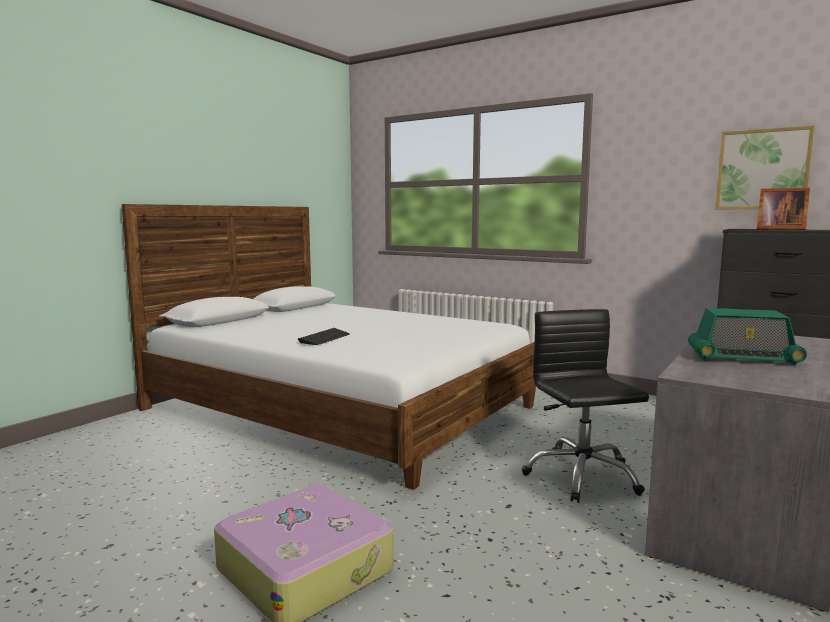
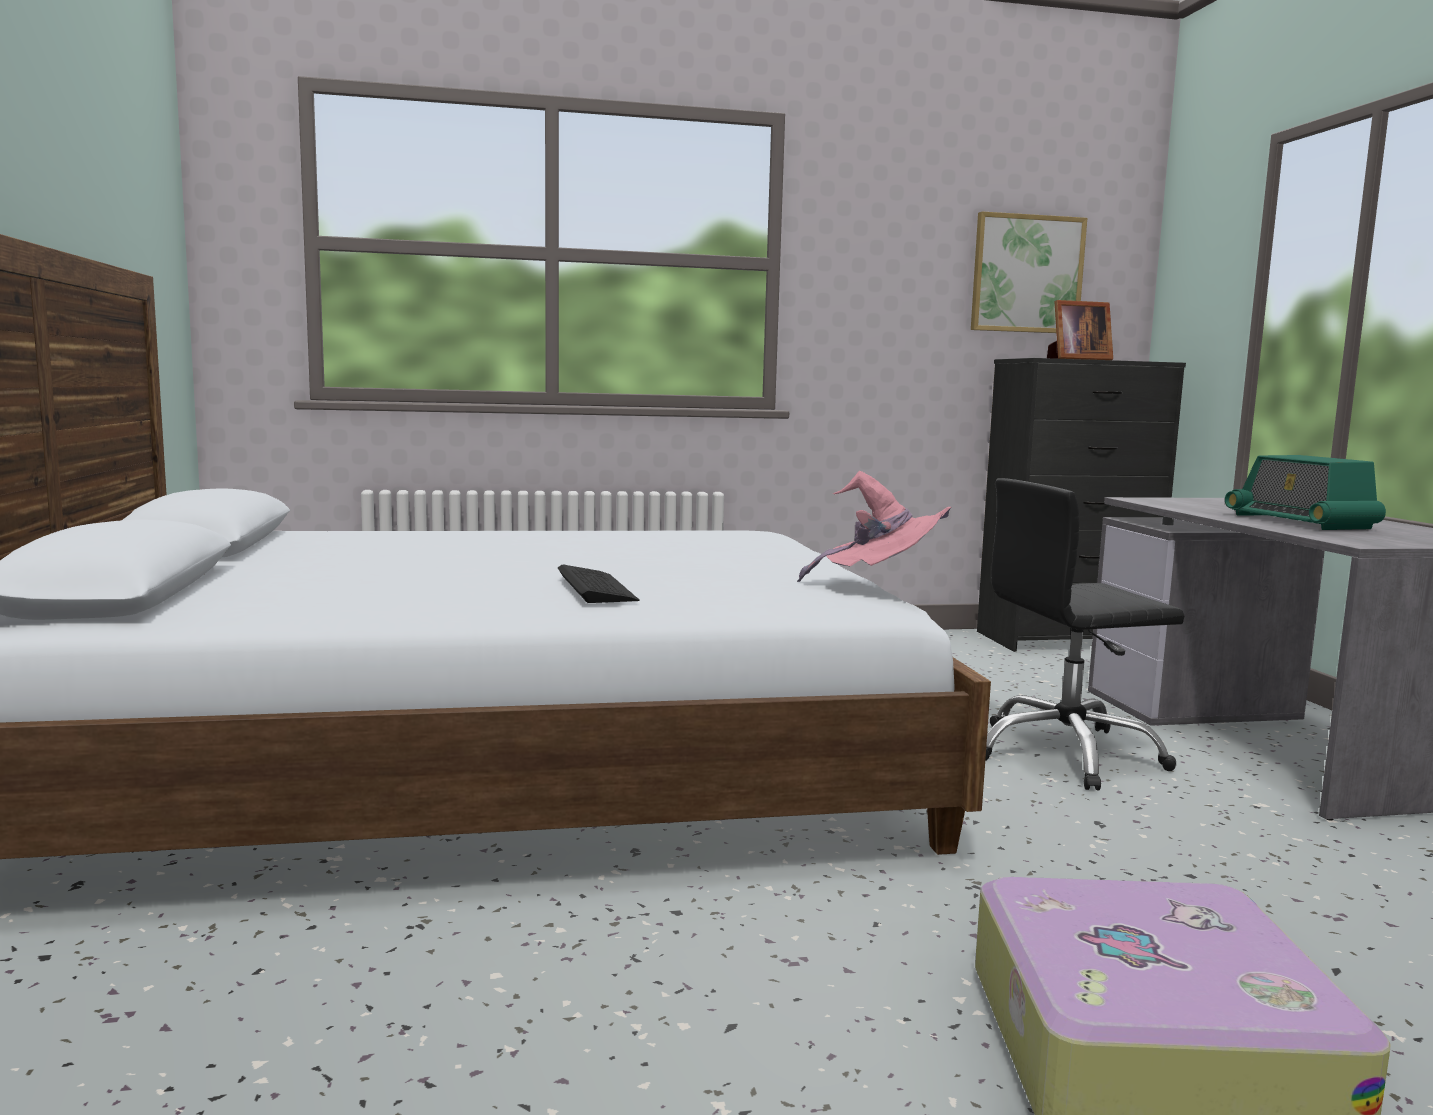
camera: 45 degrees left, 0 degrees up
black office chair [522,309,649,503] -> black office chair turned 45 degrees counterclockwise [985,478,1184,790]
radio [688,308,807,366] -> radio turned 105 degrees clockwise [1225,455,1386,530]
none -> pink hat [797,471,951,582]

